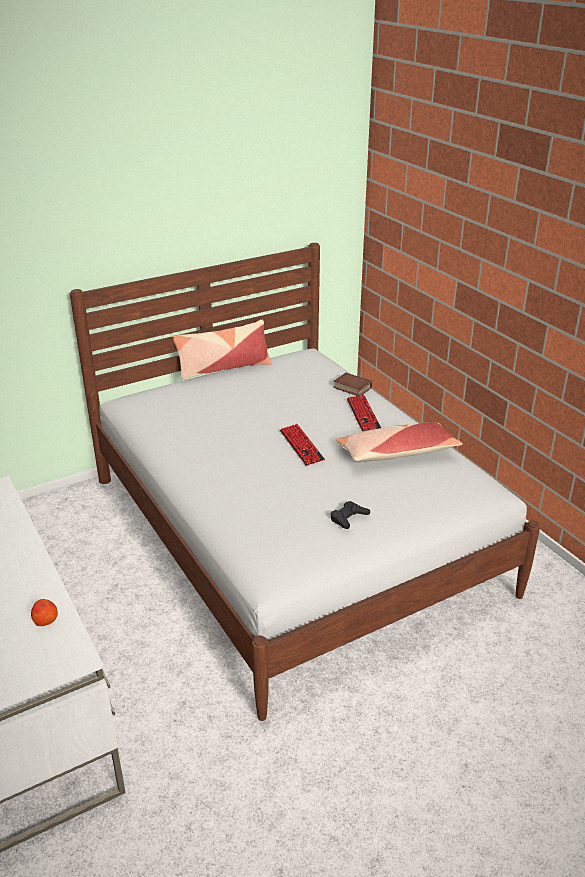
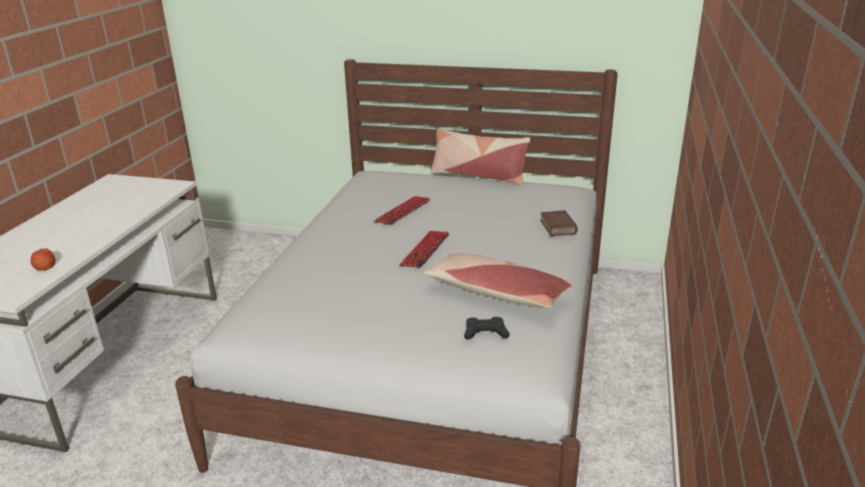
camera: 45 degrees right, 5 degrees down
black game controller [330,501,370,529] -> black game controller moved to [464,317,509,340]
keyboard [347,395,381,432] -> keyboard moved to [375,196,430,225]

